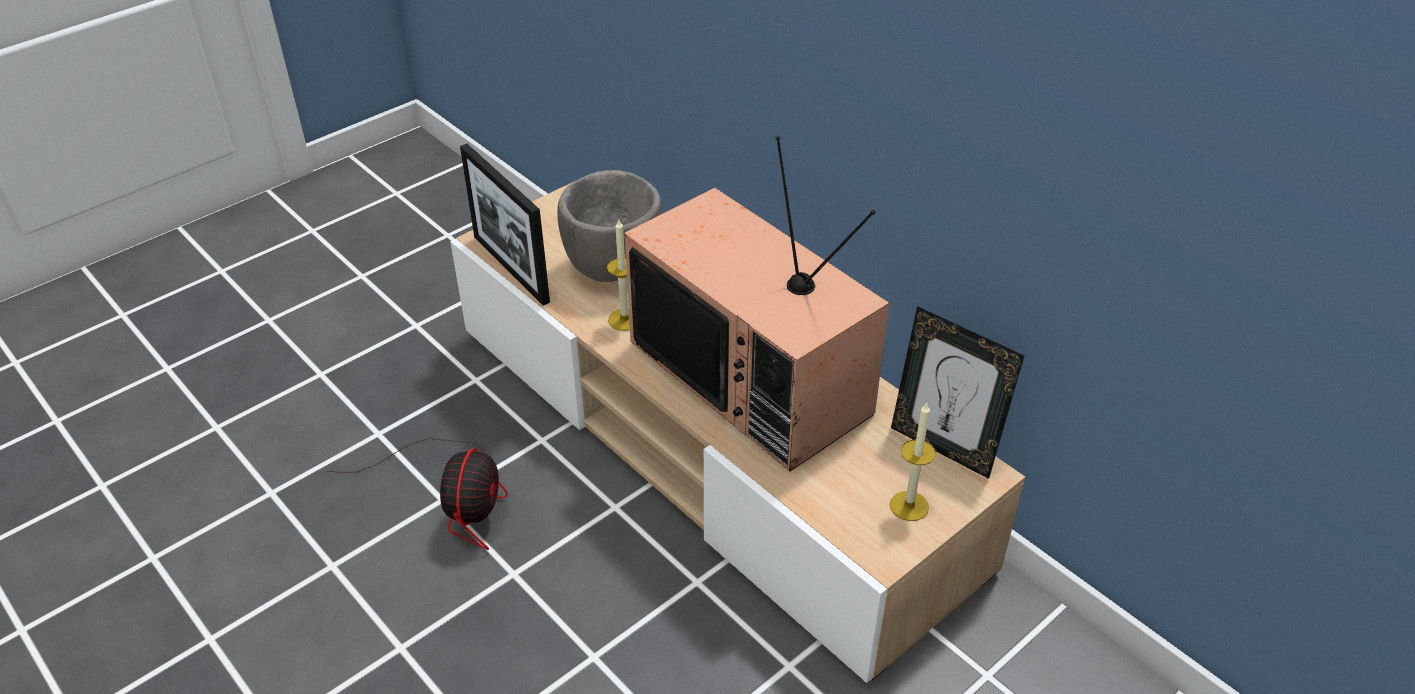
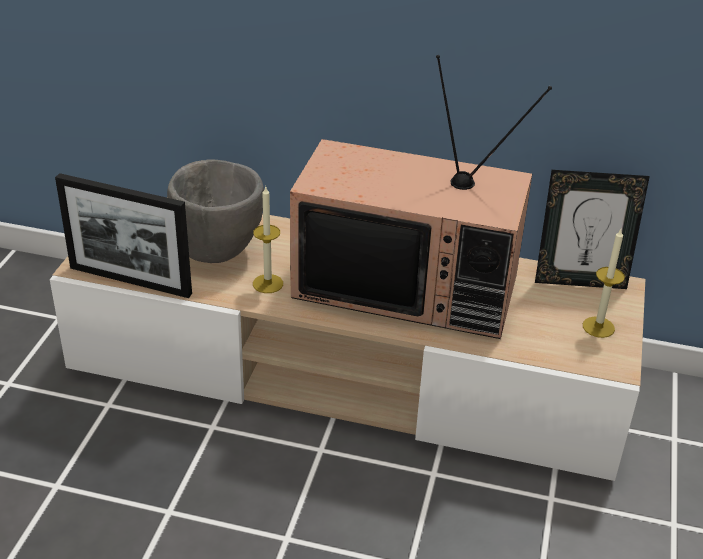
camera: 35 degrees left, 5 degrees down
fan [329,438,508,550] -> none

